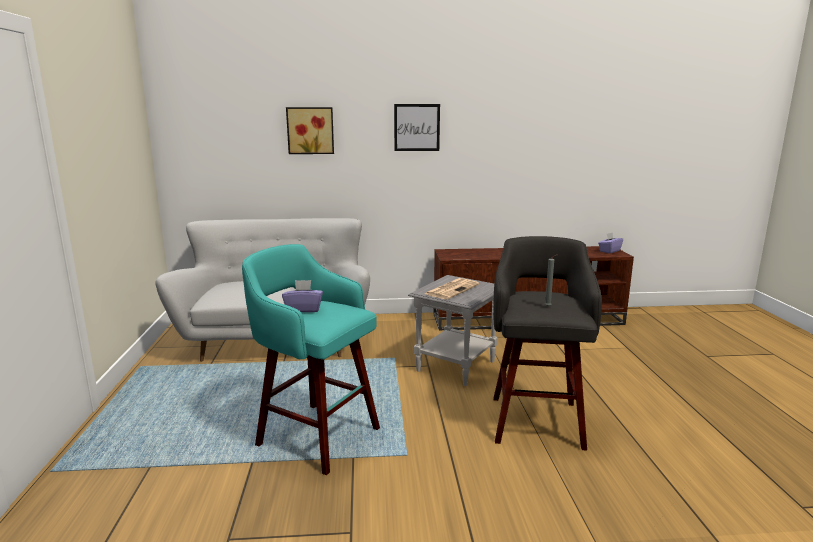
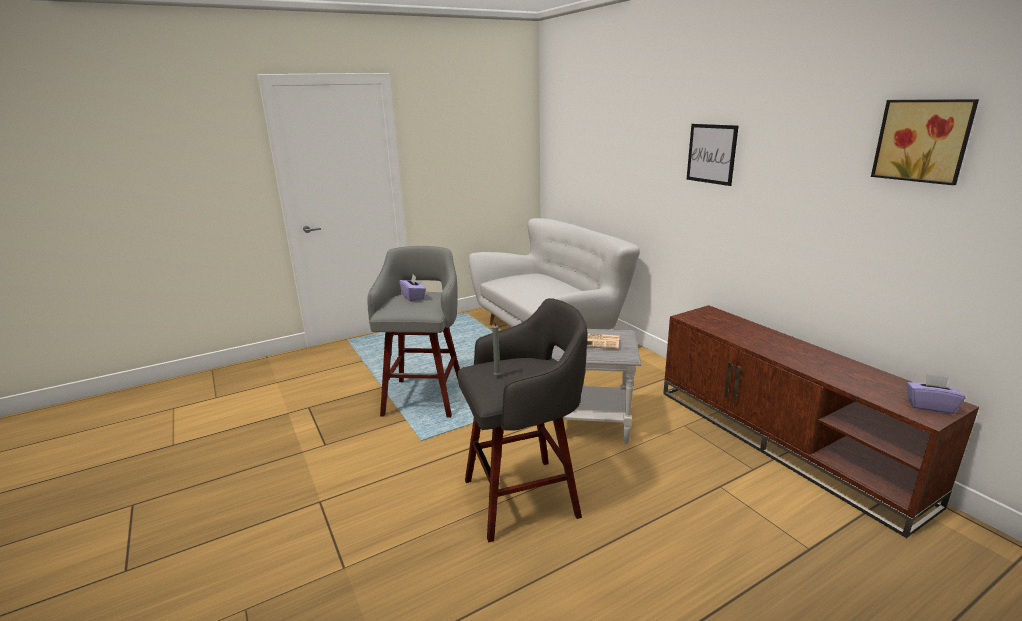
camera: 65 degrees right, 5 degrees up
turquoise stool [242,244,380,475] -> grey stool [367,246,460,418]
picture [286,107,334,154] -> picture moved to [871,99,979,185]

